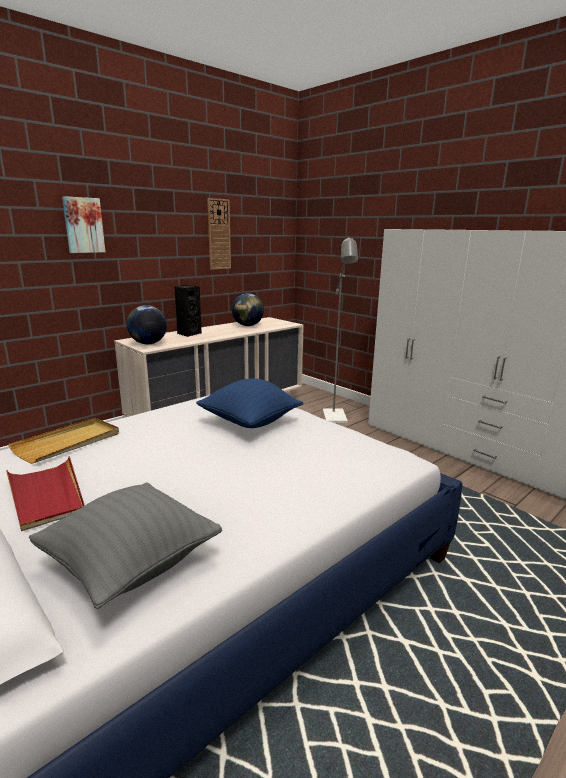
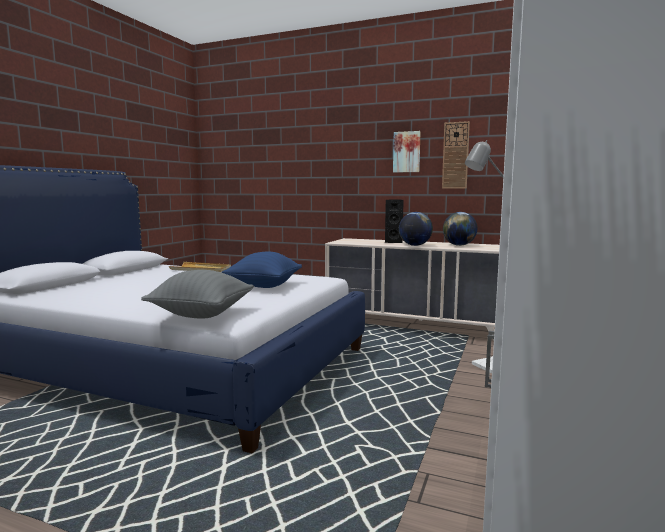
camera: 65 degrees right, 10 degrees down
red tray [6,456,85,531] -> none
grey pillow [29,482,222,609] -> grey pillow moved to [141,270,254,318]
picture [62,196,106,253] -> picture moved to [393,131,421,173]
globe [127,305,167,344] -> globe moved to [399,212,433,246]

